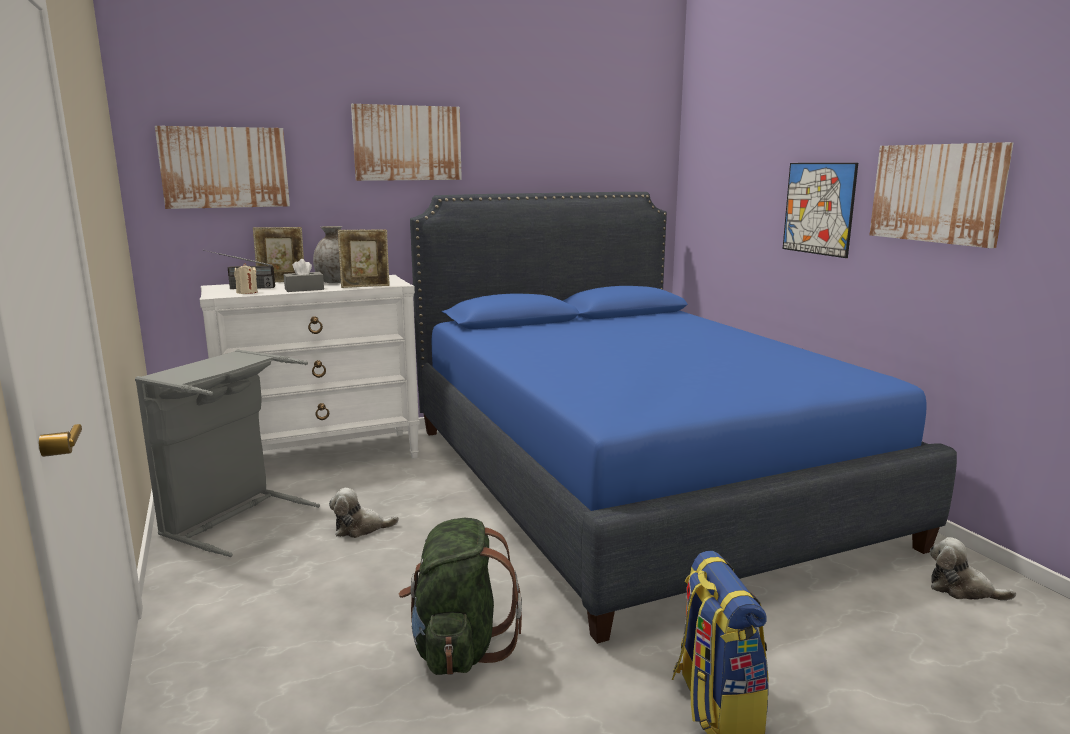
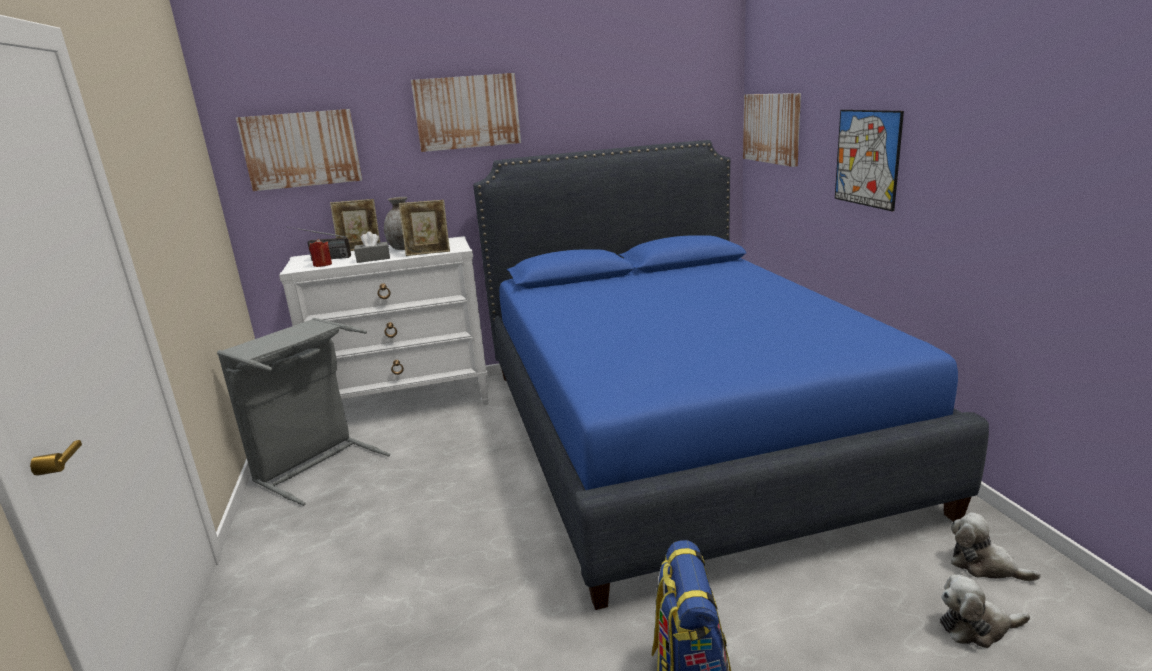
camera: 10 degrees right, 5 degrees up
beige candle [234,263,258,294] -> red candle [309,239,332,267]
plush toy [329,488,399,538] -> plush toy moved to [940,574,1030,648]
green backpack [399,518,522,675] -> none
picture [870,142,1013,248] -> picture moved to [743,93,801,167]

